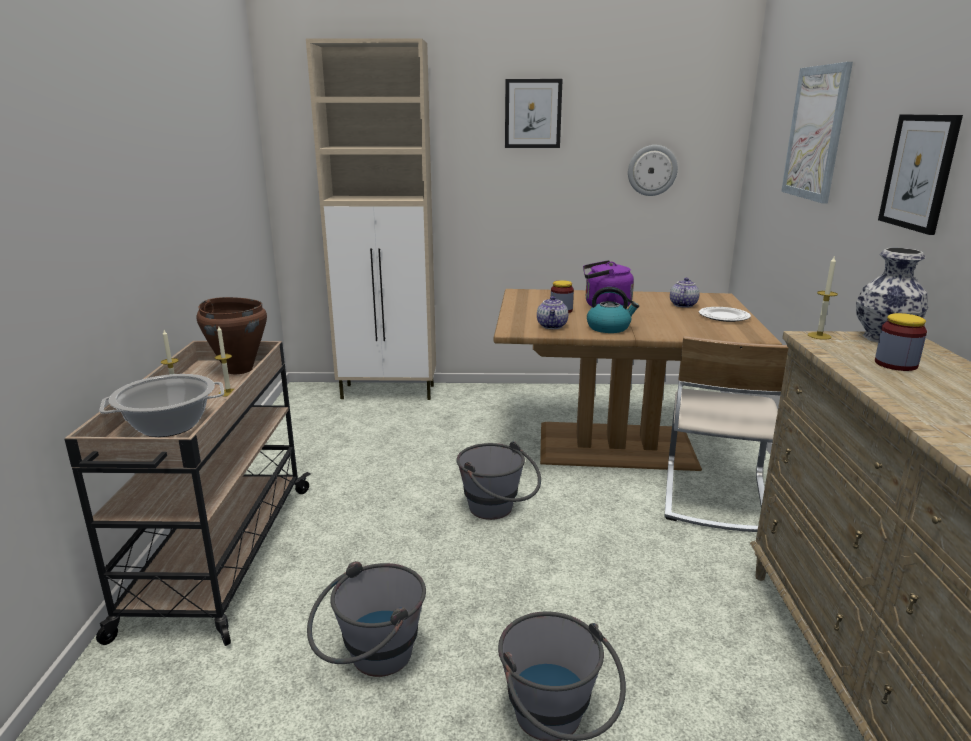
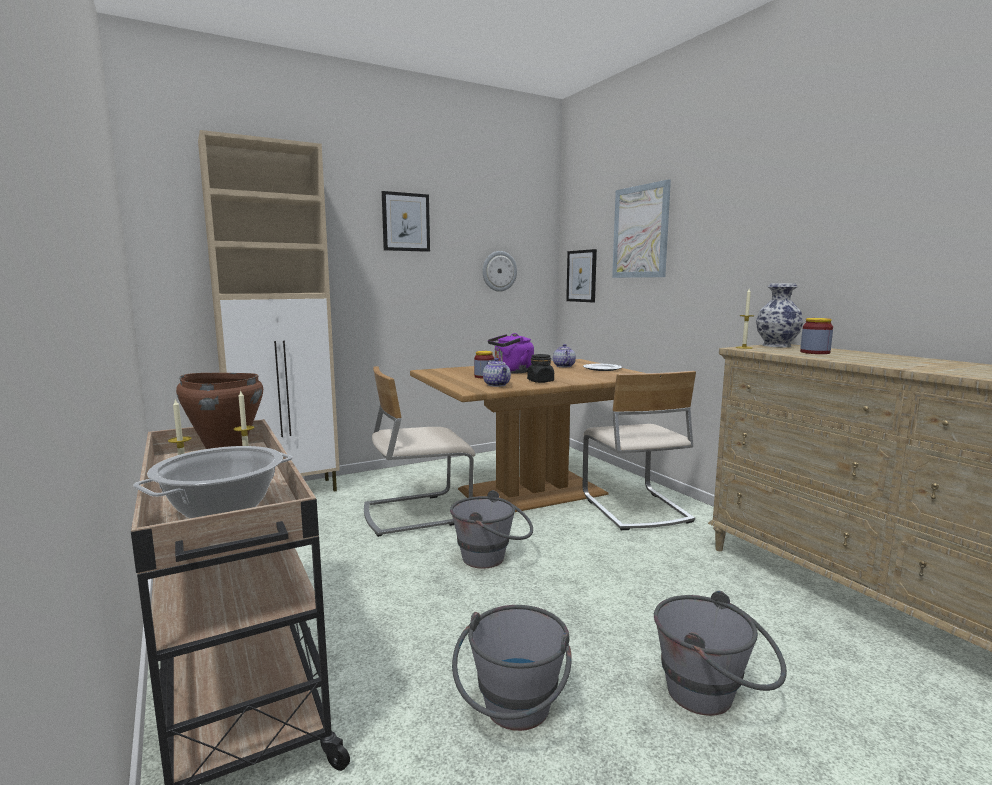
camera: 30 degrees left, 10 degrees down
kettle [587,287,639,333] -> black jar [527,354,554,383]
picture [878,114,963,235] -> picture moved to [566,249,597,302]
none -> beige chair [364,366,475,537]

